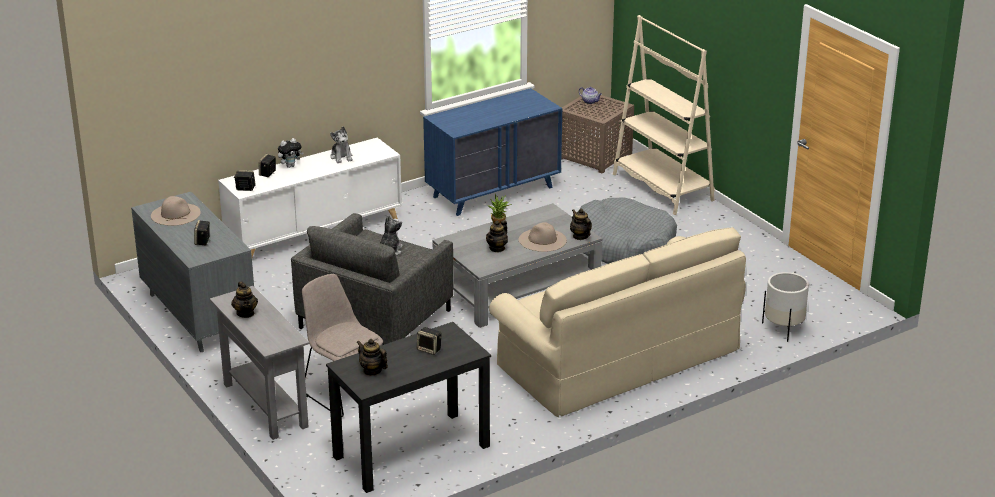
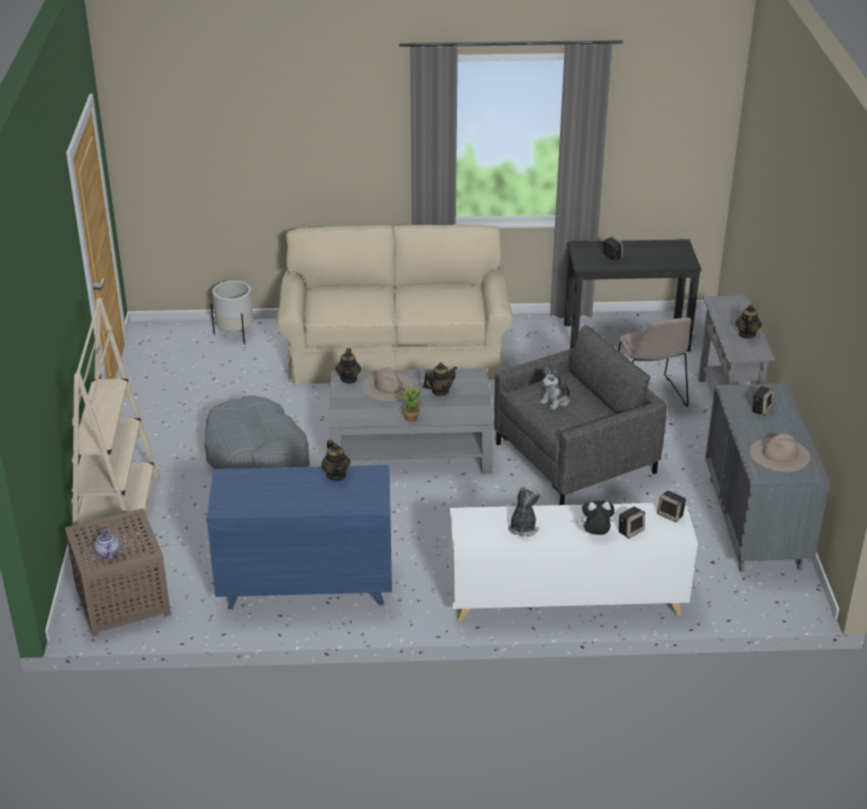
camera: 150 degrees left, 5 degrees up
teapot [357,339,388,376] -> teapot moved to [321,440,350,481]

